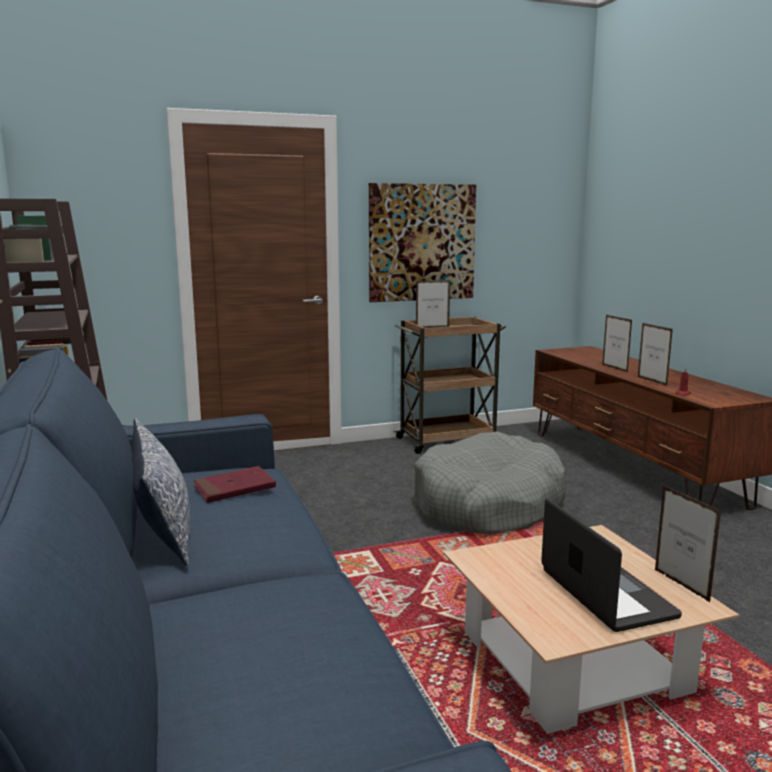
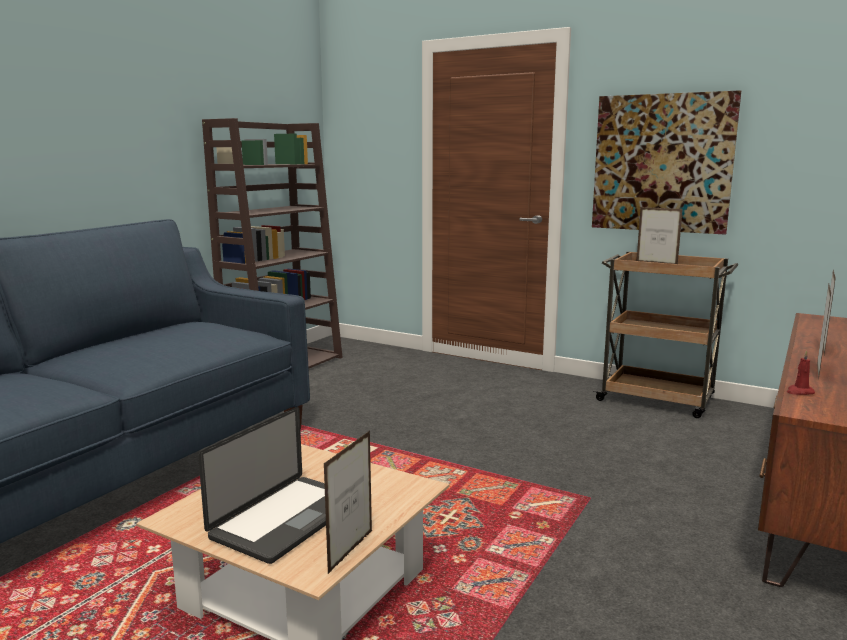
camera: 50 degrees right, 0 degrees up
pillow [132,418,190,566] -> none
red book [193,466,276,503] -> none
grey dog bed [414,432,566,535] -> none

